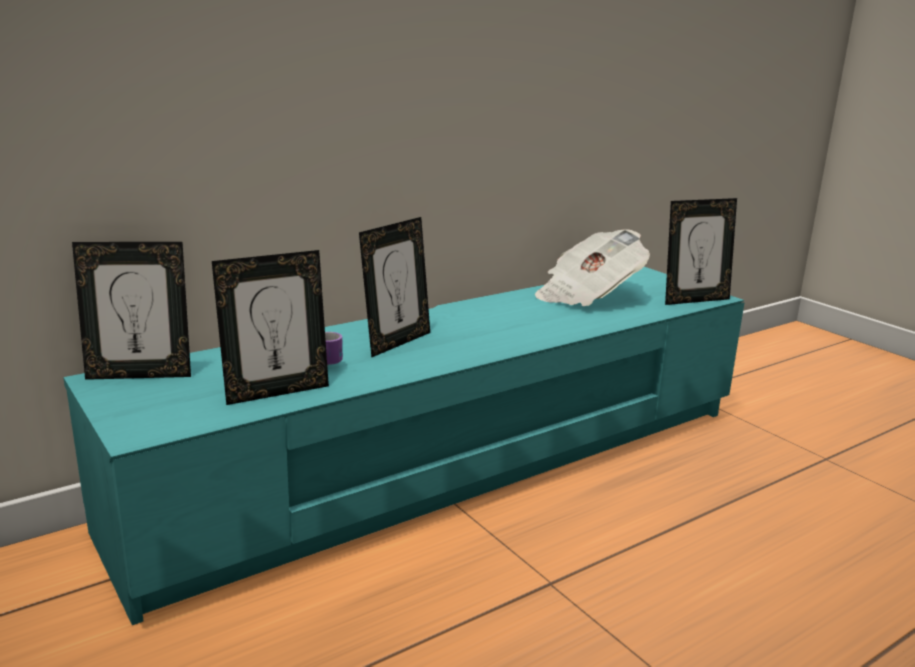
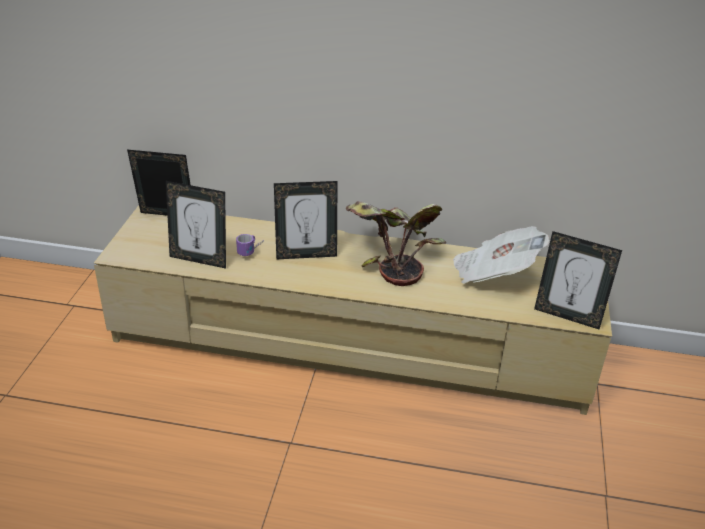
camera: 45 degrees right, 15 degrees up
turquoise tv stand [63,267,745,625] -> beige tv stand [94,205,612,415]
picture frame [72,242,191,380] -> picture frame turned 150 degrees clockwise [127,150,191,215]
none -> potted plant [346,201,446,286]

